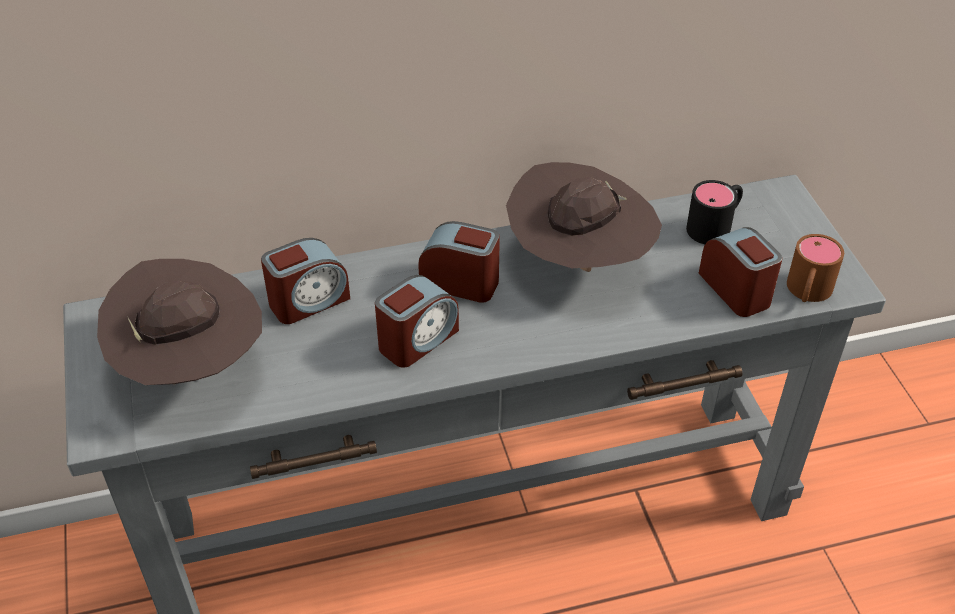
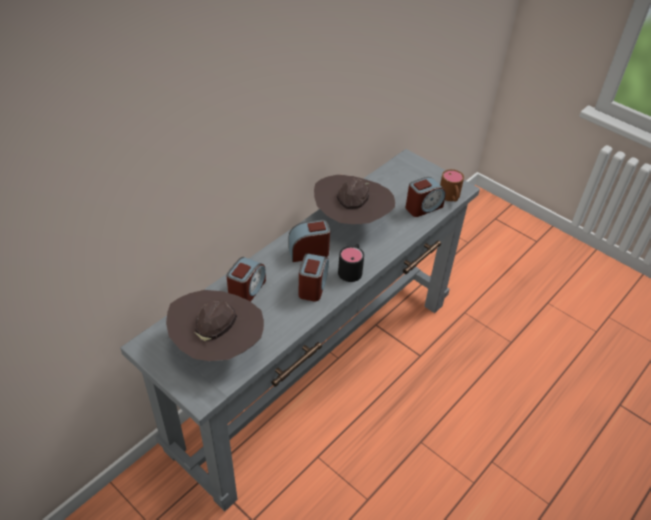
camera: 35 degrees left, 0 degrees up
black mug [686,180,743,244] -> black mug moved to [338,244,364,282]
alarm clock [699,227,782,317] -> alarm clock turned 120 degrees clockwise [406,177,446,217]

